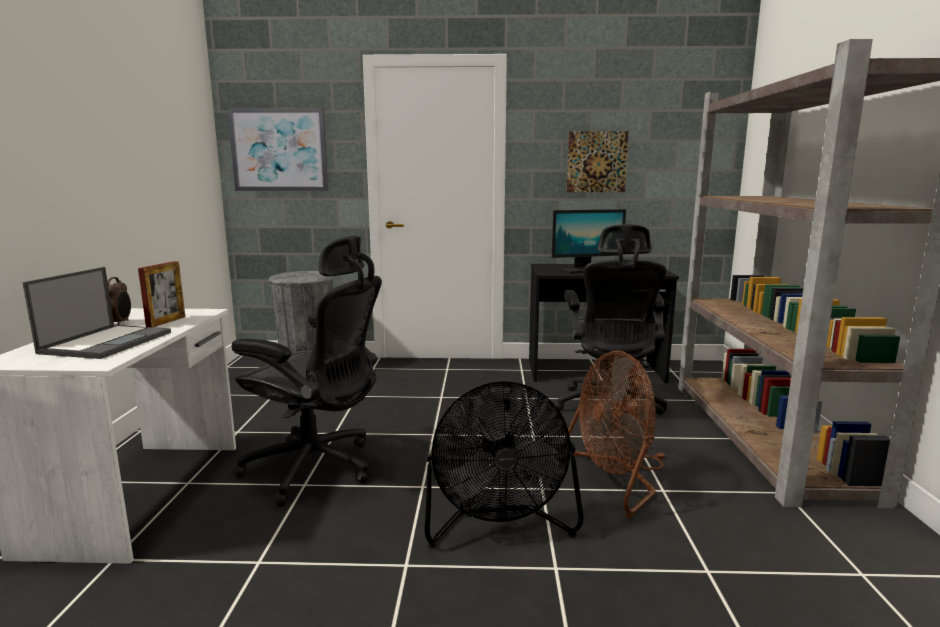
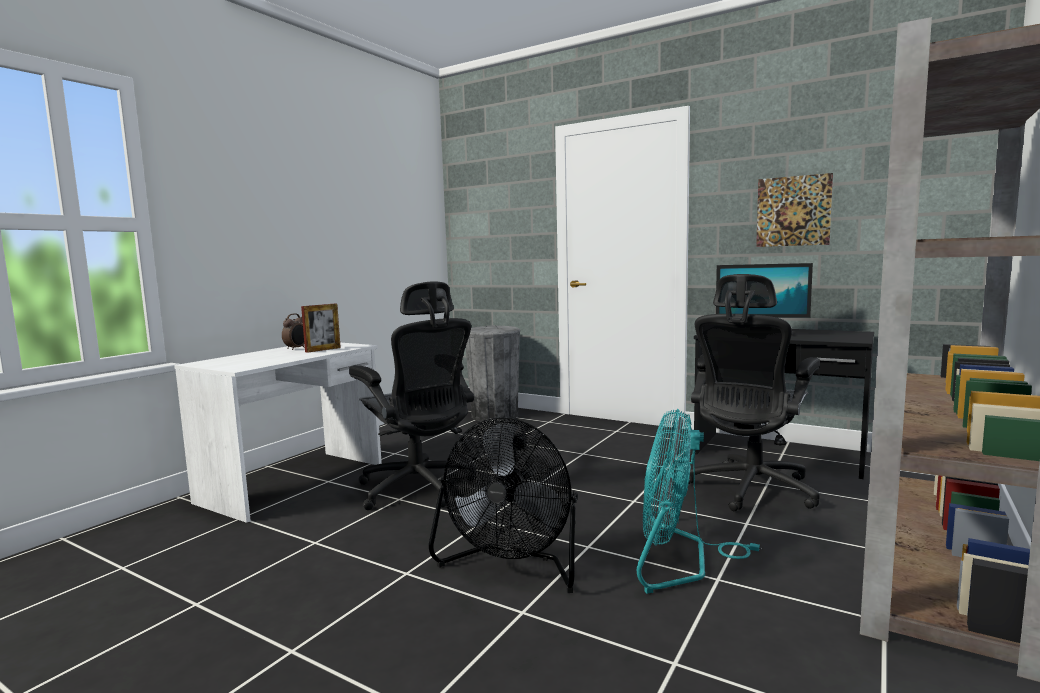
camera: 30 degrees right, 5 degrees down
laptop [22,267,171,359] -> none
picture [227,107,328,191] -> none
brown fan [566,350,666,518] -> turquoise fan [637,409,763,594]

